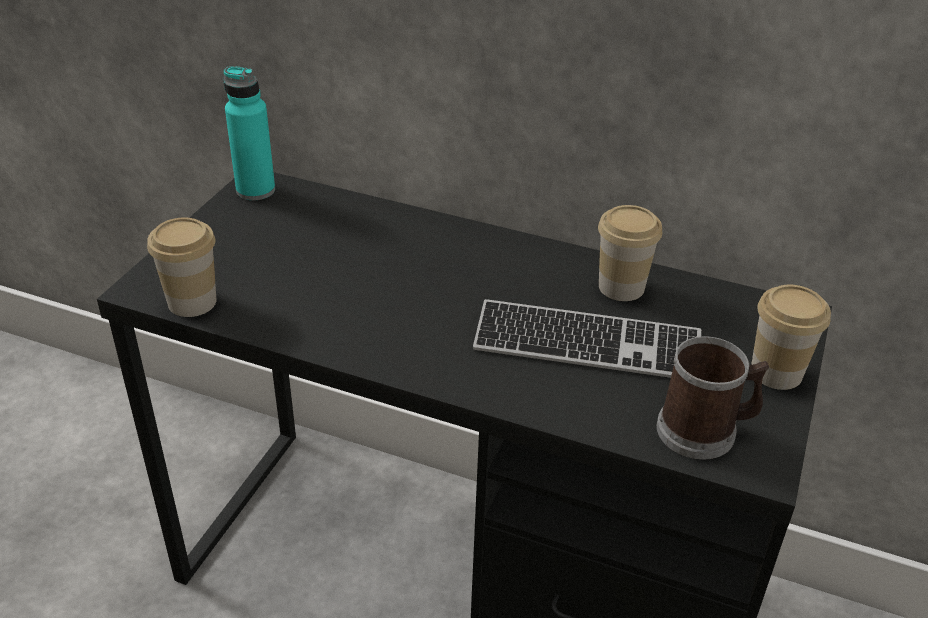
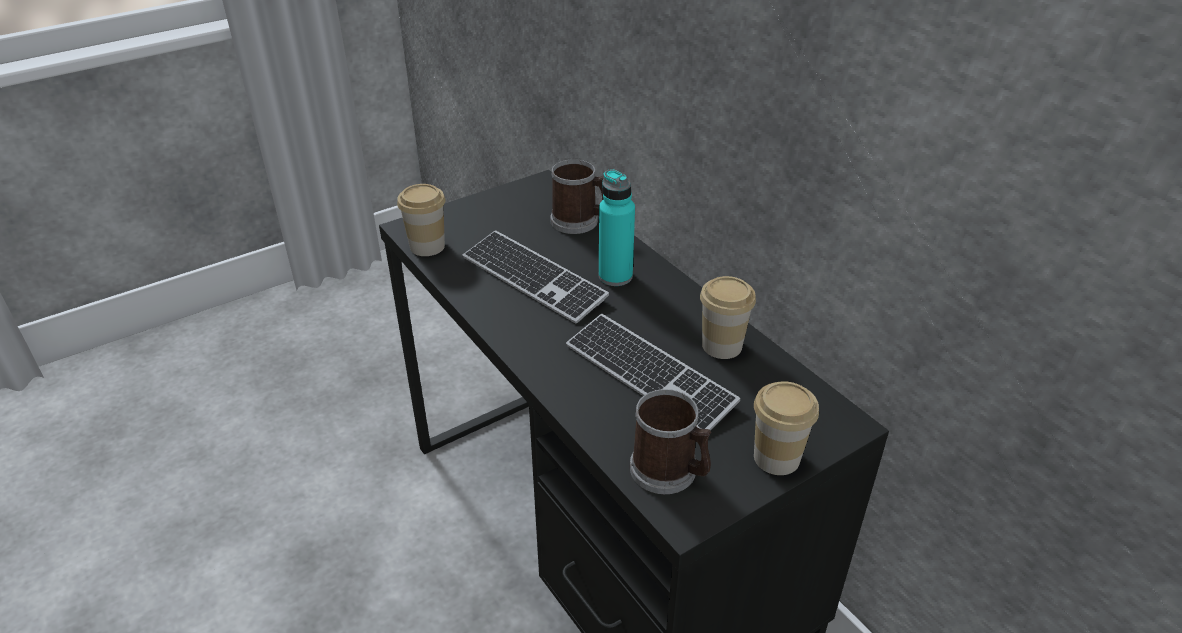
camera: 35 degrees right, 0 degrees up
turquoise bottle [224,66,275,200] -> turquoise bottle moved to [599,169,635,286]
none -> keyboard [463,230,609,324]
none -> mug [550,159,604,234]

